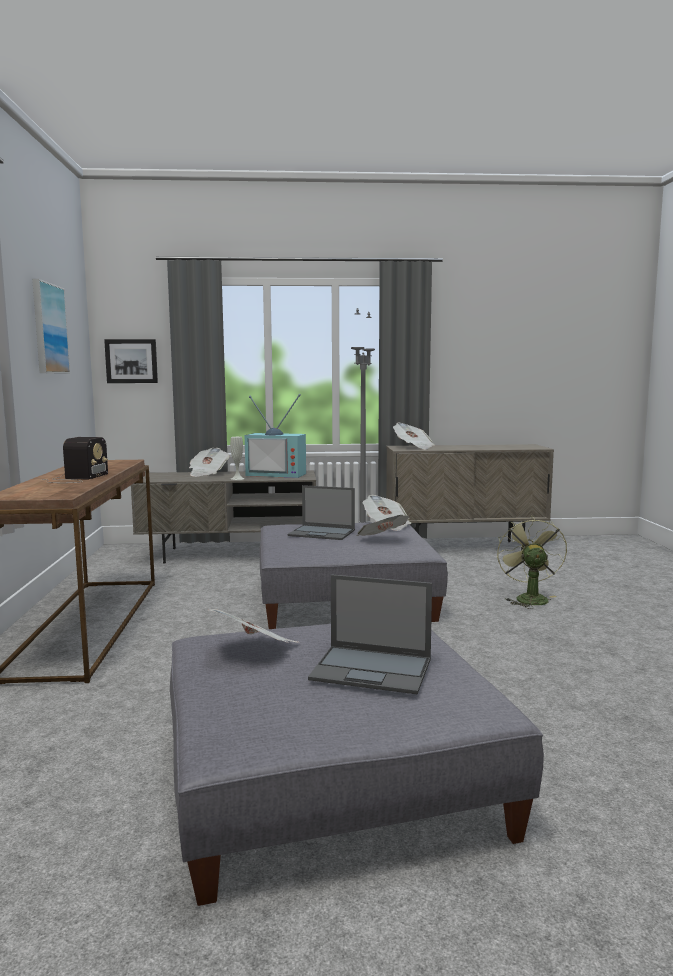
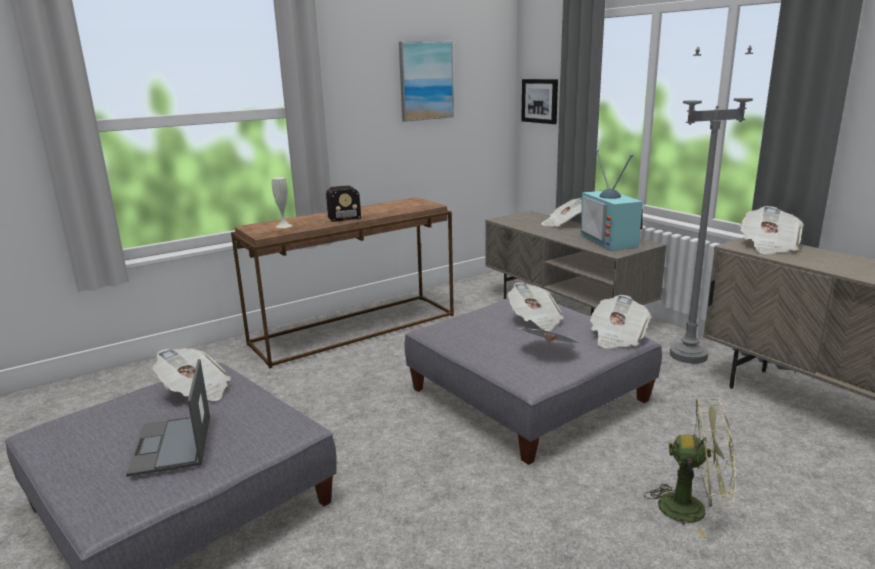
camera: 60 degrees right, 10 degrees up
white vase [230,437,245,480] -> white vase moved to [272,177,292,228]
laptop [287,485,355,540] -> newspaper [507,283,564,331]
green fan [497,516,567,609] -> green fan turned 45 degrees clockwise [644,398,736,538]

